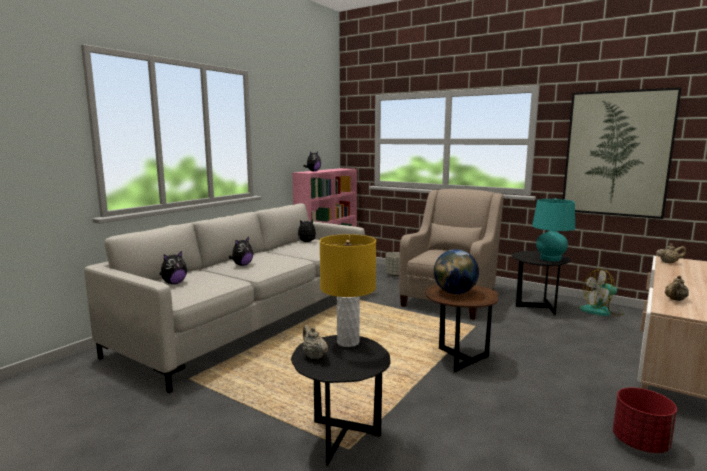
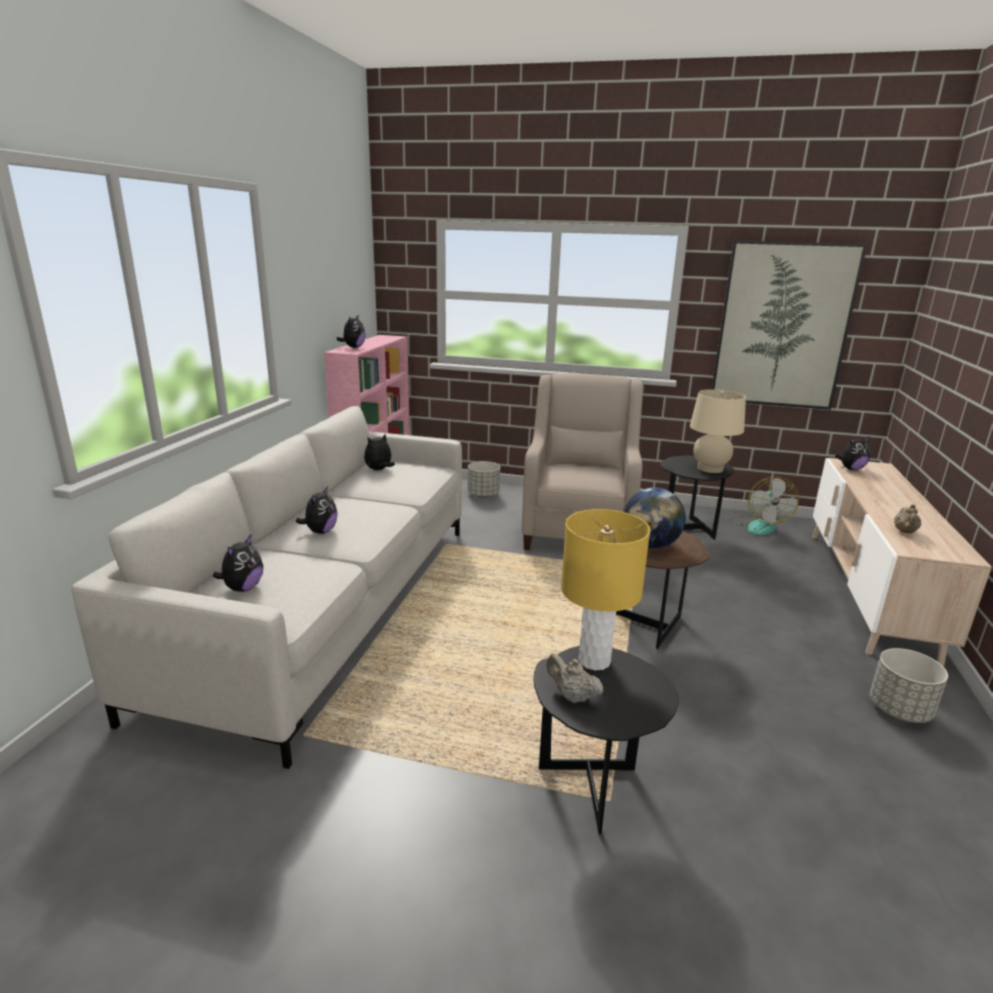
camera: 20 degrees left, 10 degrees up
turquoise table lamp [532,198,575,261] -> beige table lamp [690,389,746,473]
fan [579,269,624,316] -> fan turned 60 degrees counterclockwise [729,476,799,535]
red planter [613,387,677,453] -> grey planter [870,648,948,723]
beige teapot [656,244,686,263] -> plush toy [835,437,870,470]

